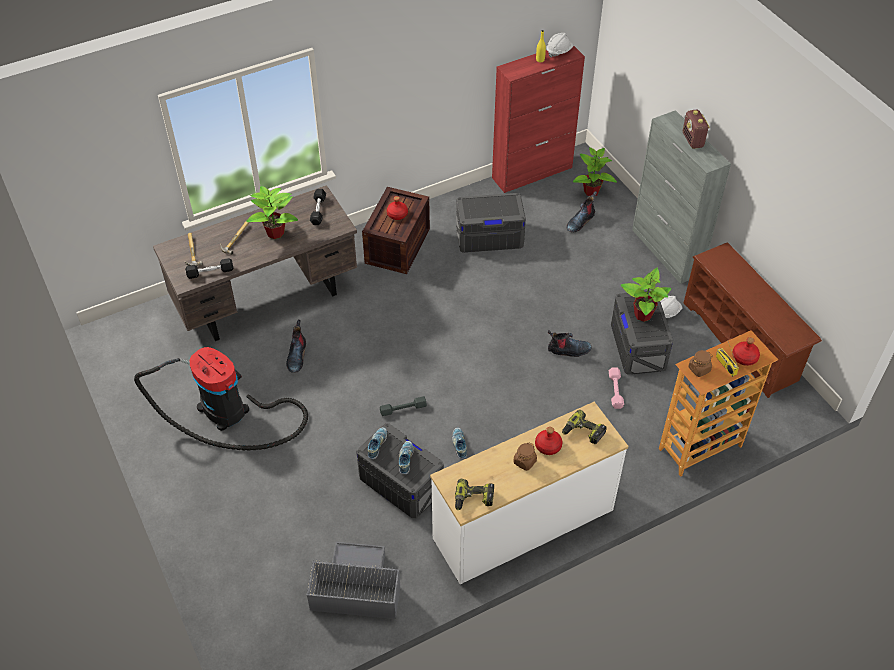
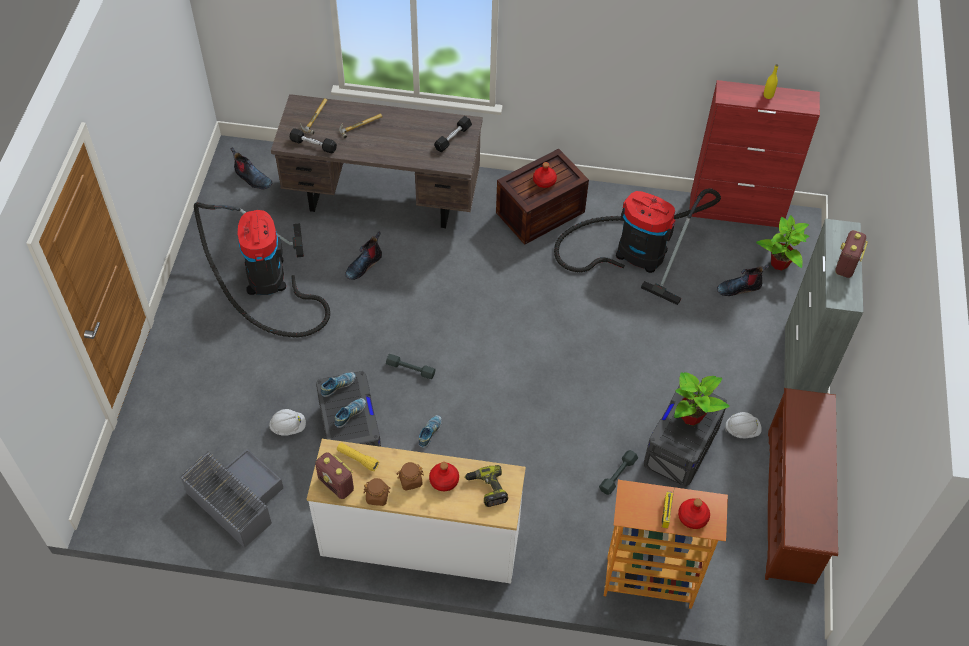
camera: 35 degrees right, 5 degrees up
potted plant [246,186,298,239] -> none
power drill [455,478,494,510] -> radio [315,453,354,499]
grey storage box [456,193,526,253] -> vacuum cleaner [554,188,721,305]
white hard hat [547,33,574,57] -> white hard hat moved to [269,409,306,436]
boot [548,330,592,357] -> boot moved to [230,147,273,190]
pink dumbbell [609,367,624,409] -> grey dumbbell [599,450,638,495]
brown jar [688,350,713,377] -> brown jar moved to [364,478,391,506]
none -> yellow flashlight [337,442,379,471]

